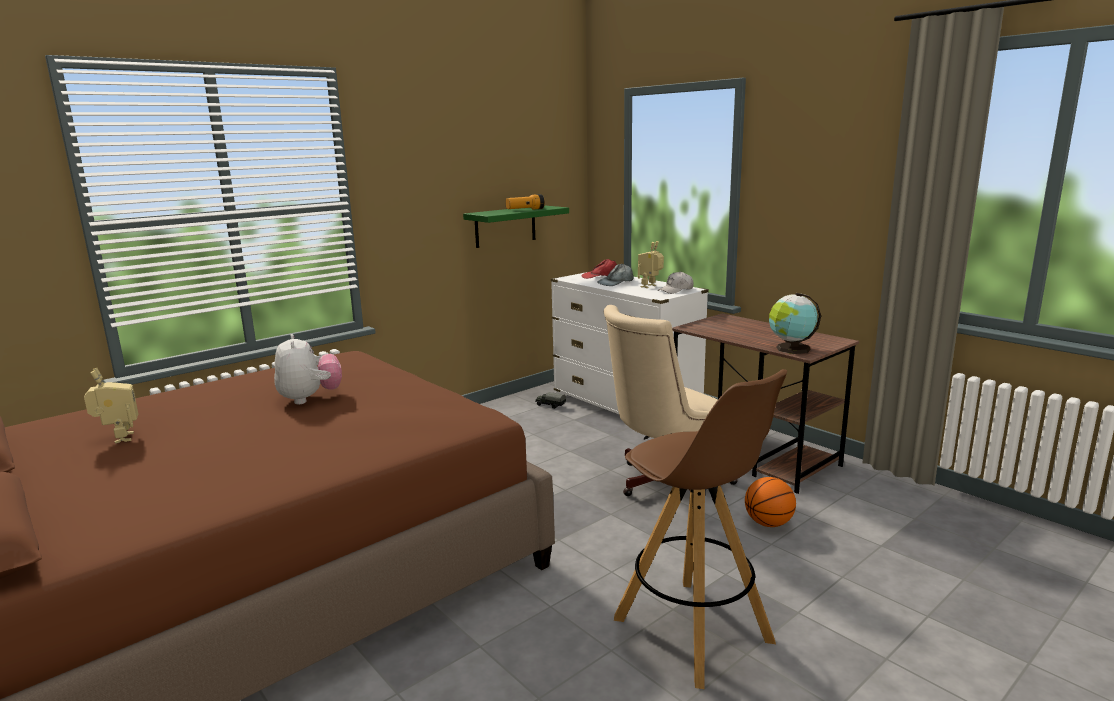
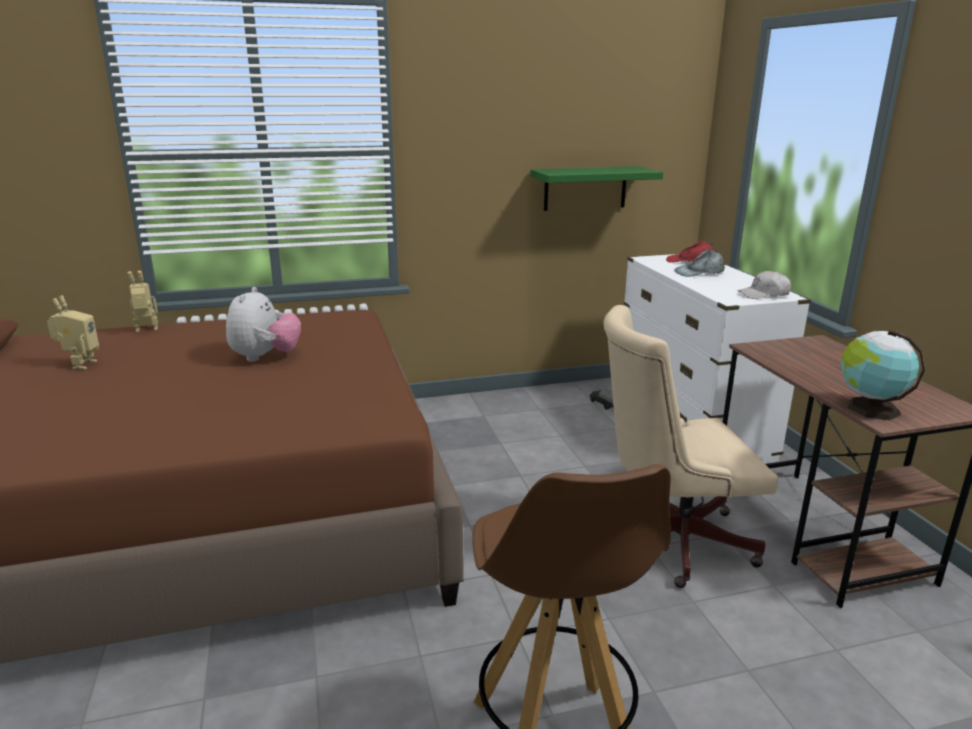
camera: 25 degrees right, 5 degrees up
flashlight [506,194,545,210] -> none
toy robot [638,241,664,288] -> toy robot moved to [127,271,158,332]
basketball [745,477,796,527] -> none

